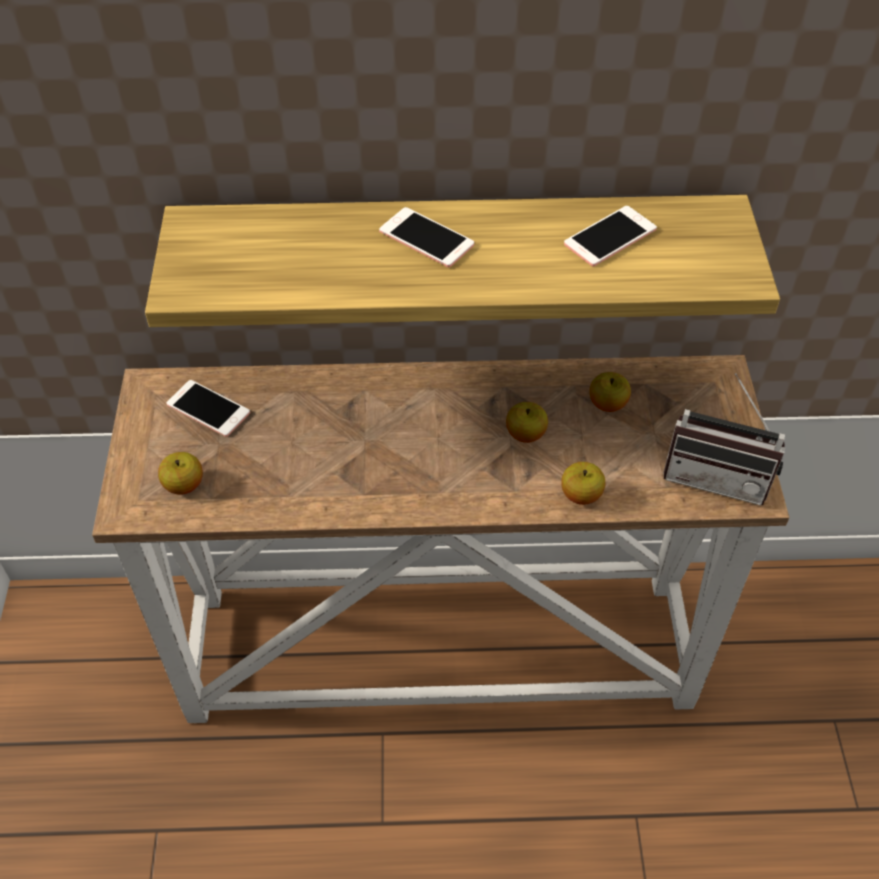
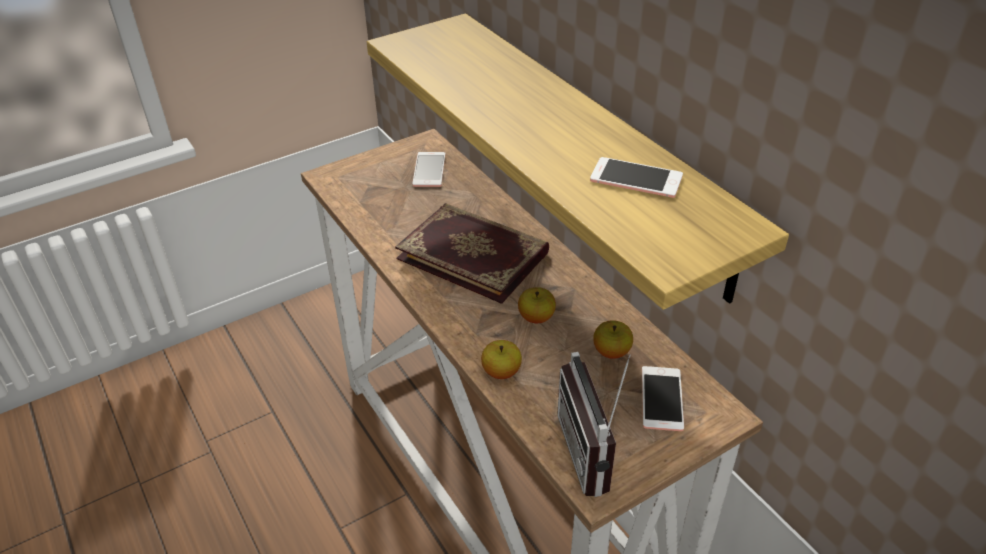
camera: 60 degrees right, 10 degrees down
apple [158,452,203,495] -> none
phone [379,207,474,267] -> phone moved to [642,366,684,431]
none -> book [395,203,549,304]

